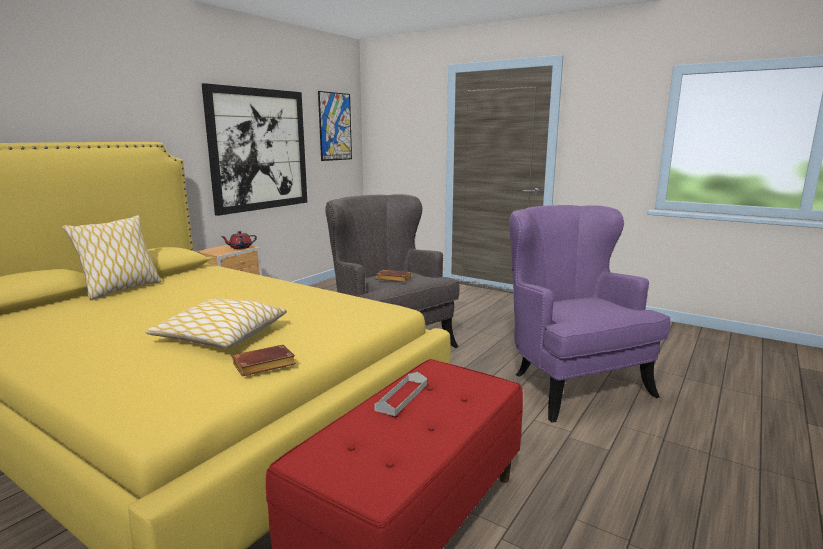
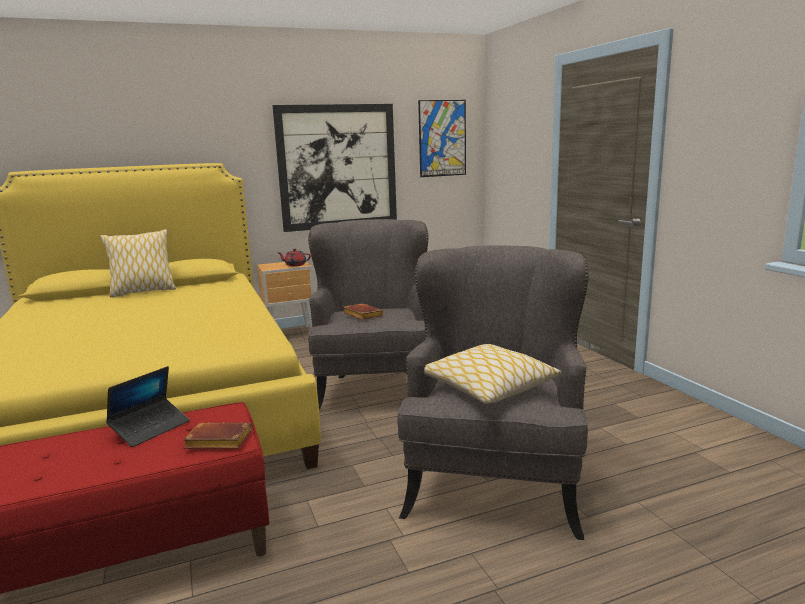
camera: 35 degrees right, 0 degrees up
pillow [145,298,287,348] -> pillow moved to [424,344,562,404]
brown book [232,345,296,376] -> brown book moved to [183,422,252,449]
grey tray [375,372,427,416] -> laptop [106,366,190,447]
purple armchair [509,205,670,423] -> grey armchair [397,246,589,540]

